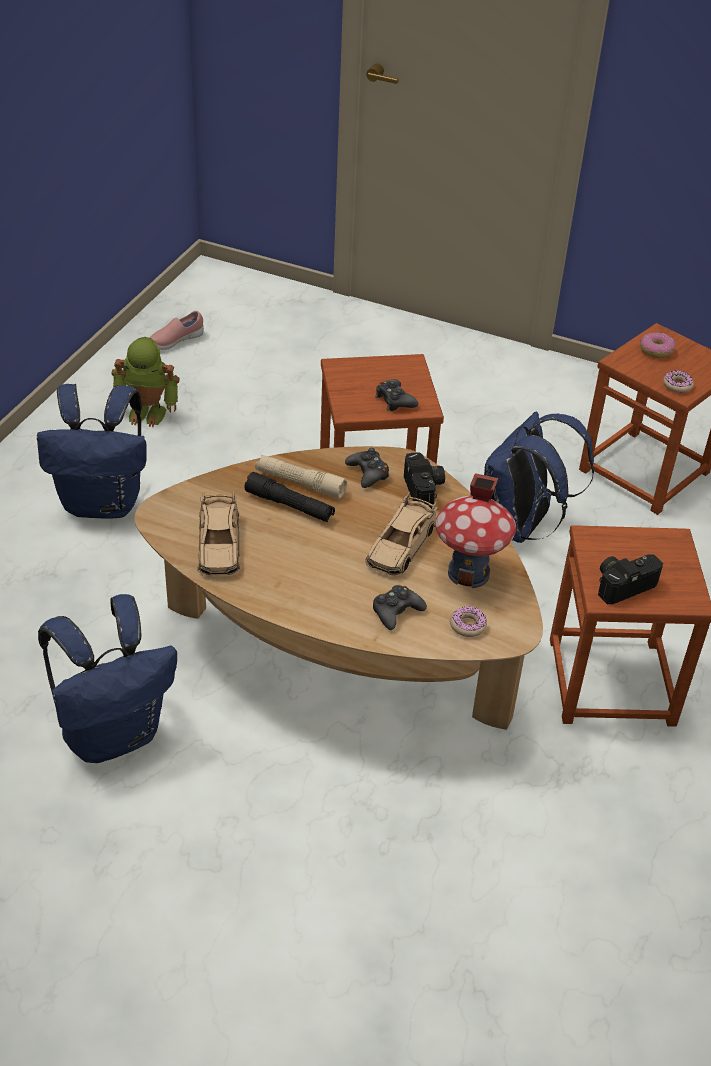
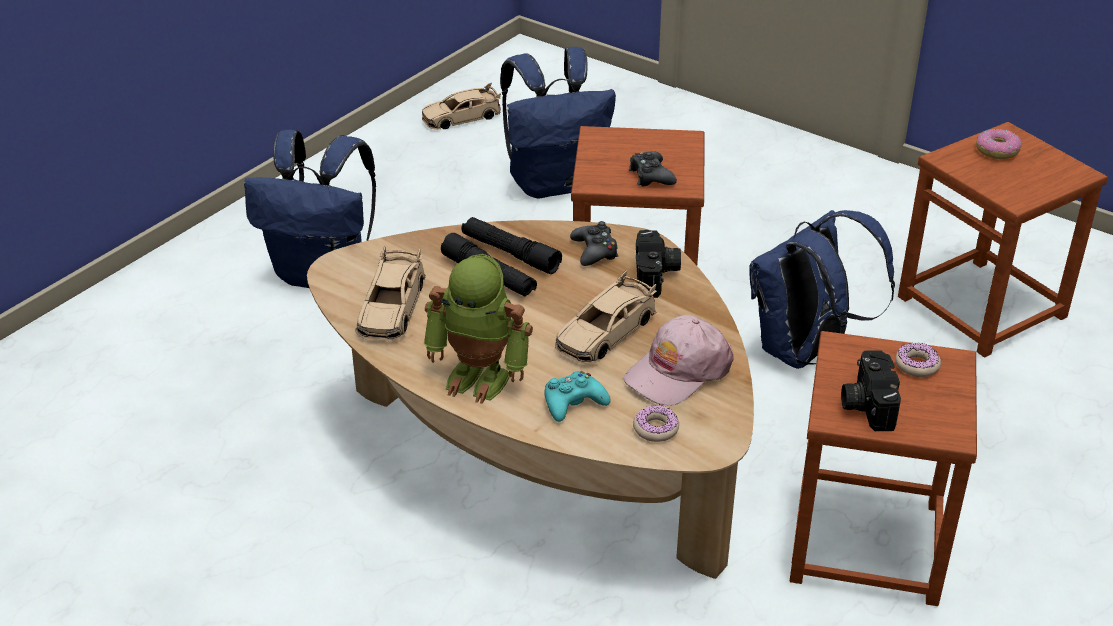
camera: 15 degrees right, 5 degrees down
blue backpack [38,594,177,763] -> blue backpack moved to [500,47,616,198]
toy robot [112,337,179,427] -> toy robot moved to [424,254,533,404]
pink shoe [150,311,204,350] -> beige toy car [422,83,501,130]
beige flashlight [255,455,347,499] -> black flashlight [461,217,562,274]
black game controller [373,585,427,630] -> turquoise game controller [544,371,610,422]
toy house [435,473,516,588] -> pink cap [624,315,734,406]
camera [598,554,663,604] -> camera turned 75 degrees counterclockwise [841,350,901,431]
donut [663,370,694,393] -> donut moved to [895,343,941,377]

